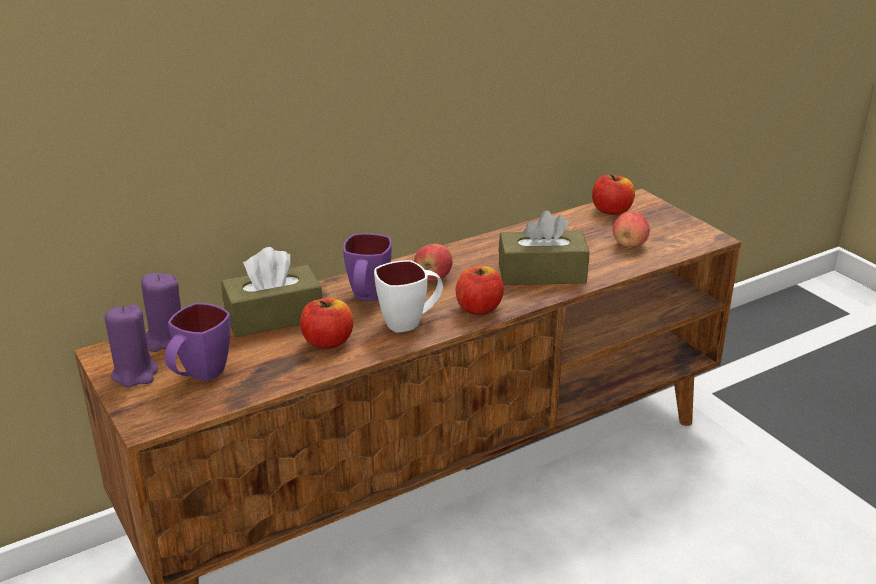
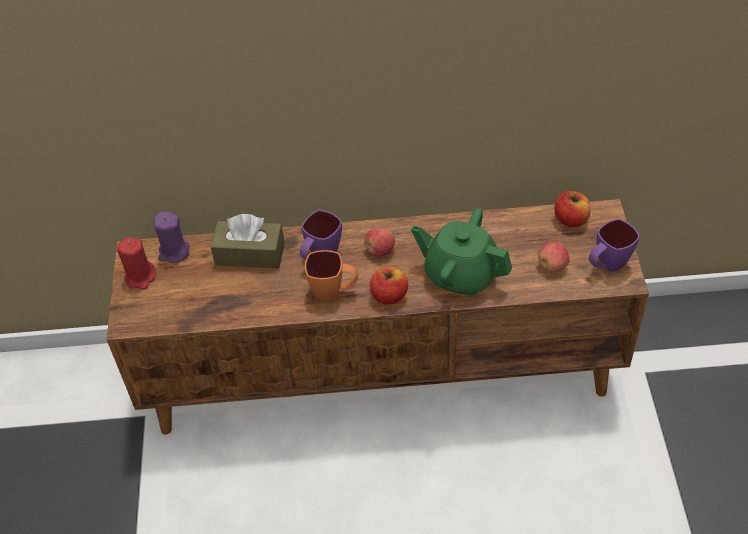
camera: 30 degrees right, 20 degrees up
purple candle [105,304,158,387] -> red candle [117,237,156,290]
purple mug [165,303,231,381] -> purple mug moved to [589,219,640,272]
apple [300,298,353,349] -> none
white mug [374,260,443,333] -> orange mug [305,250,358,301]
brown tissue box [498,210,590,285] -> green teapot [411,208,512,297]

